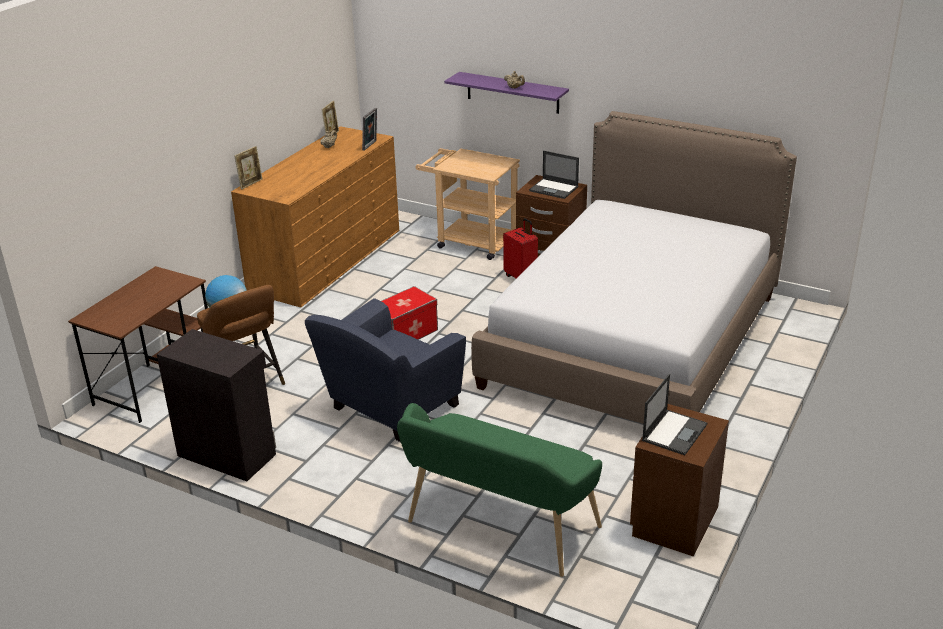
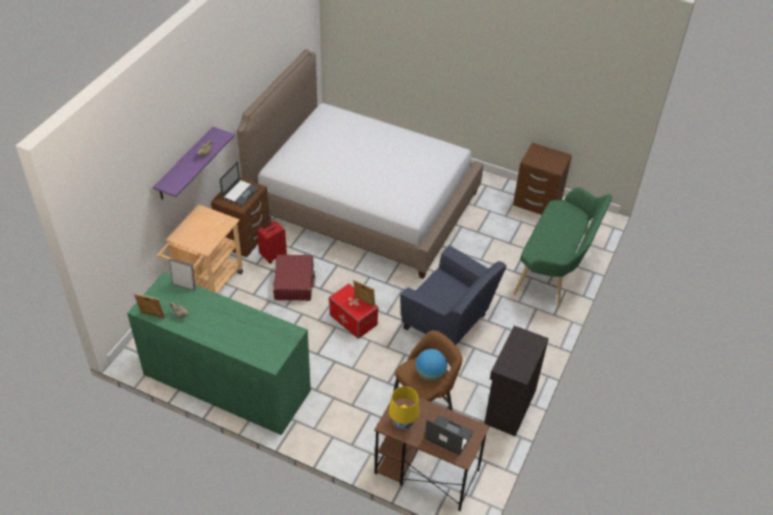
camera: 95 degrees left, 15 degrees up
brown dresser [231,126,399,308] -> green dresser [127,272,311,435]
picture frame [234,146,262,189] -> picture frame moved to [353,280,375,307]
laptop [642,374,707,455] -> laptop moved to [425,415,474,456]
none -> red suitcase [273,255,315,301]
none -> yellow table lamp [389,386,420,430]

